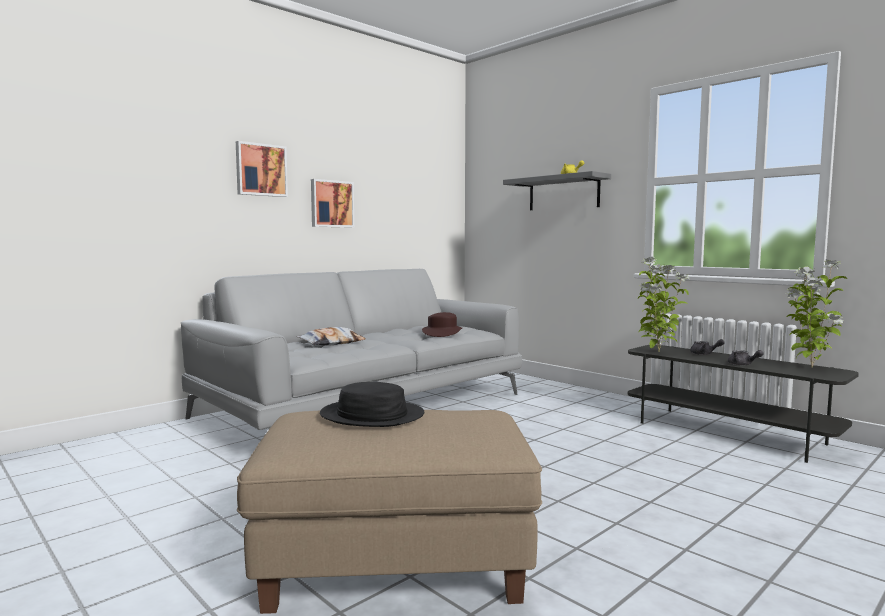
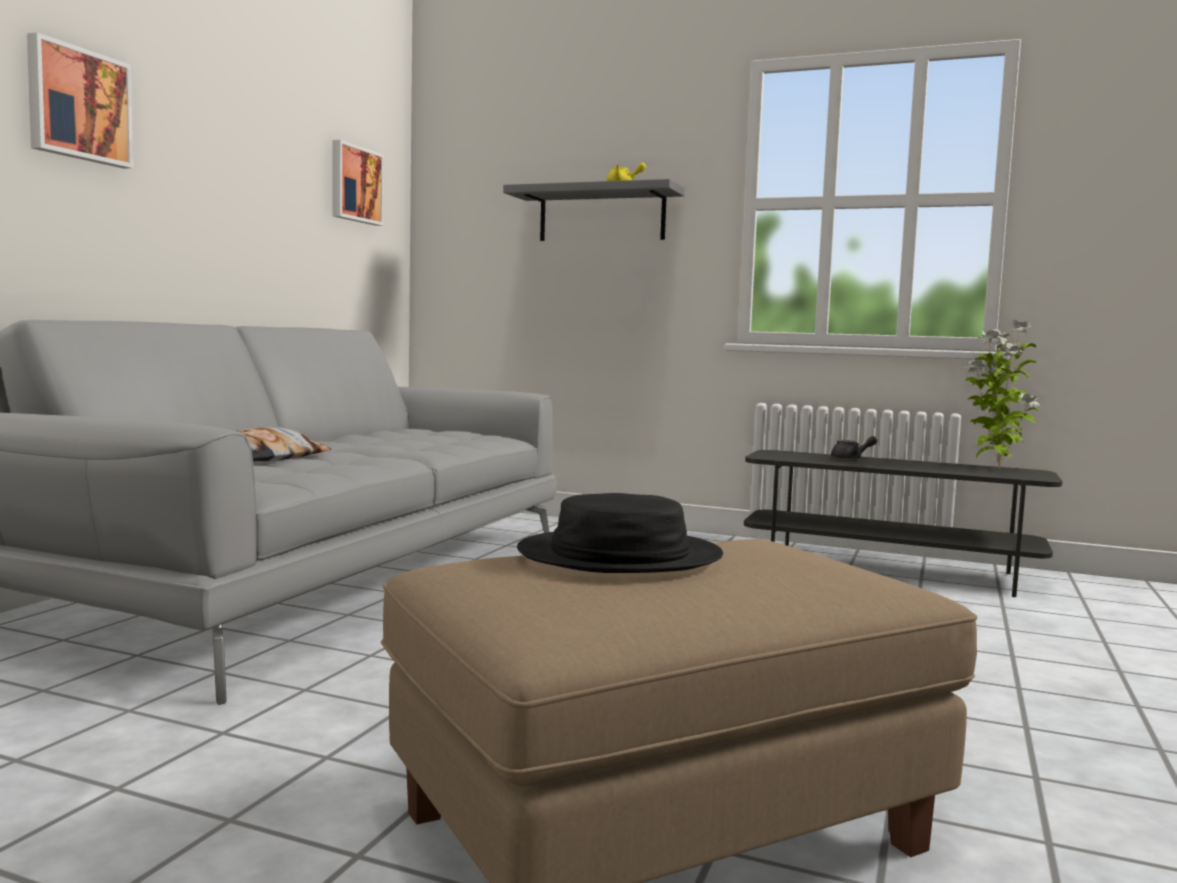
camera: 25 degrees left, 0 degrees up
picture [311,179,354,228] -> picture moved to [333,140,384,226]
brown hat [422,312,462,337] -> none
potted plant [638,257,689,352] -> none
grey teapot [728,350,764,366] -> none

